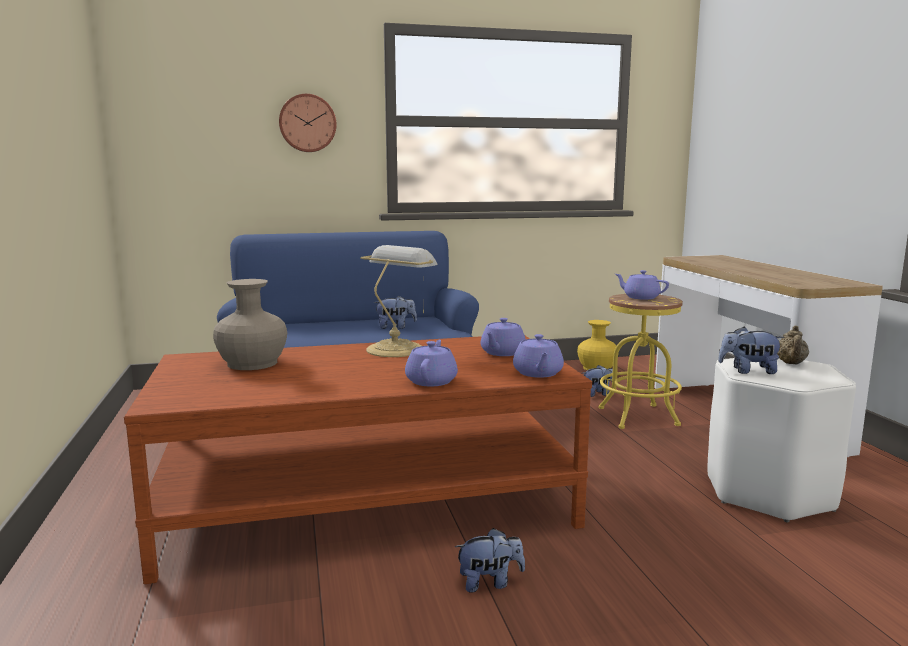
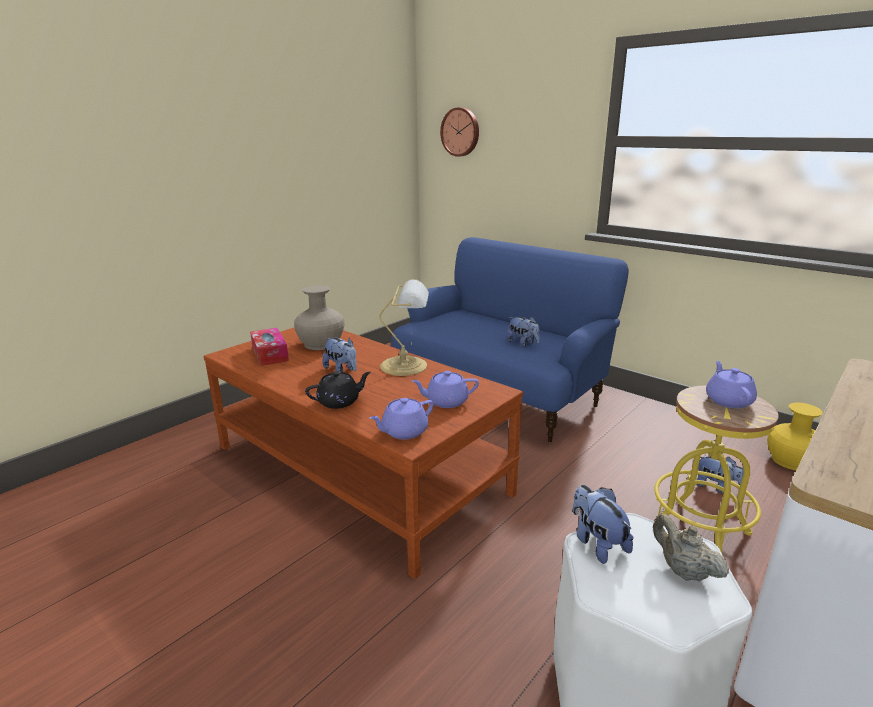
camera: 55 degrees right, 10 degrees up
wall clock [279,94,337,152] -> wall clock moved to [440,107,479,157]
purple teapot [405,340,458,386] -> black teapot [305,371,371,409]
plush toy [455,528,525,593] -> plush toy moved to [322,338,357,373]
beige teapot [777,326,809,365] -> beige teapot turned 75 degrees clockwise [653,514,729,581]
none -> tissue box [250,328,289,366]

